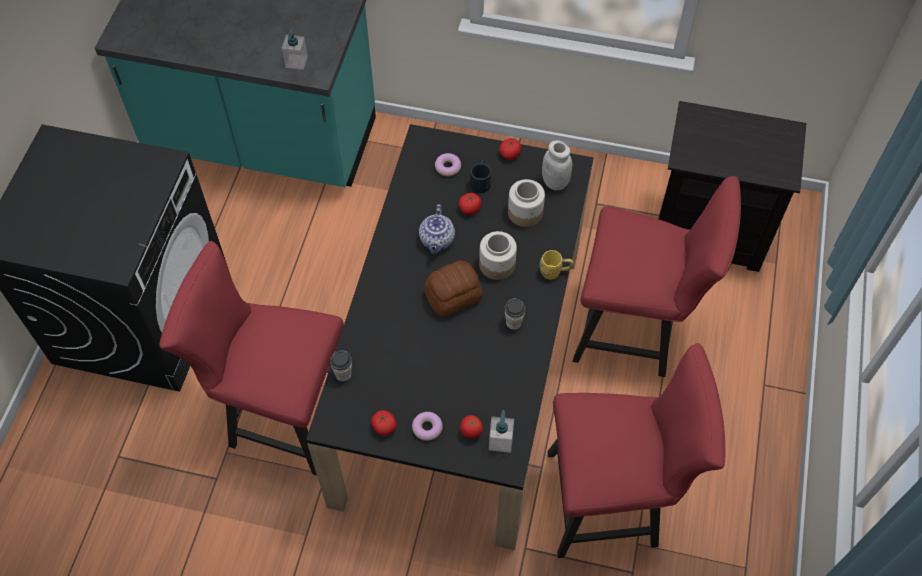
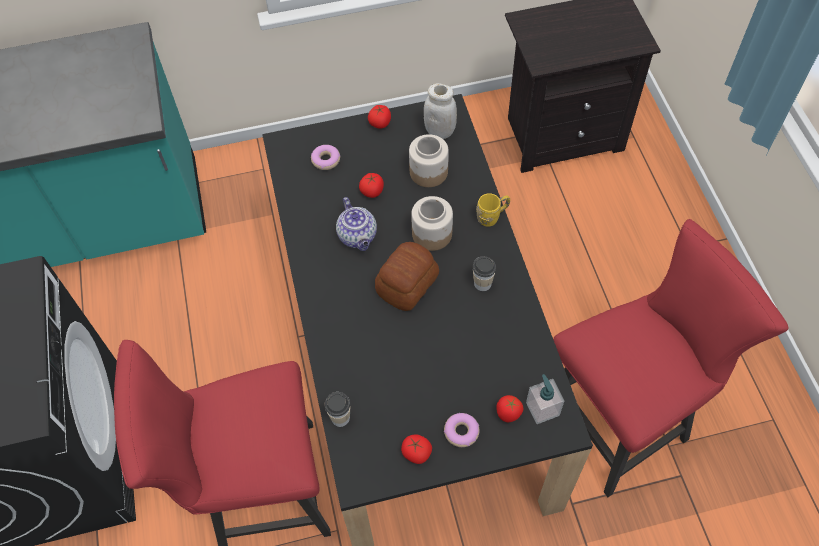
camera: 25 degrees left, 0 degrees up
soap dispenser [282,29,308,70] -> none
black mug [470,159,492,193] -> none
red chair [572,176,741,377] -> none

